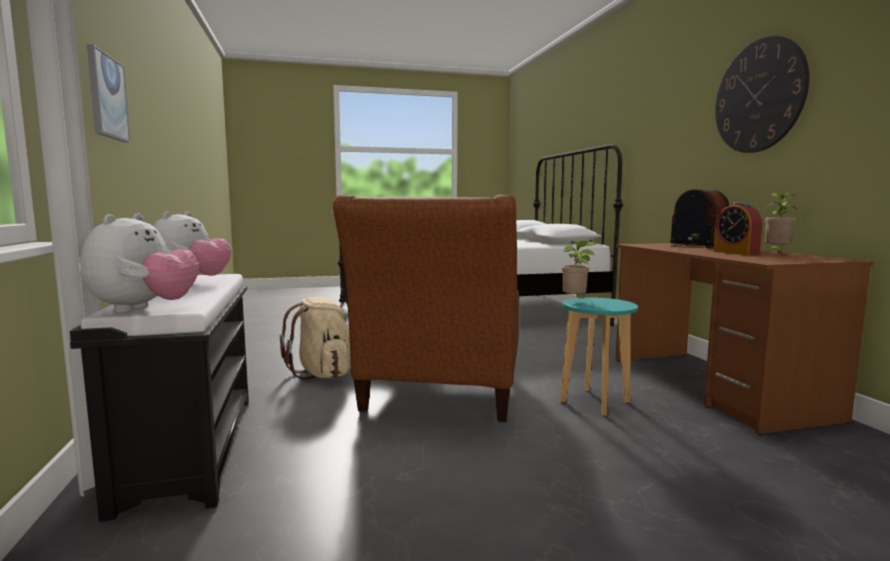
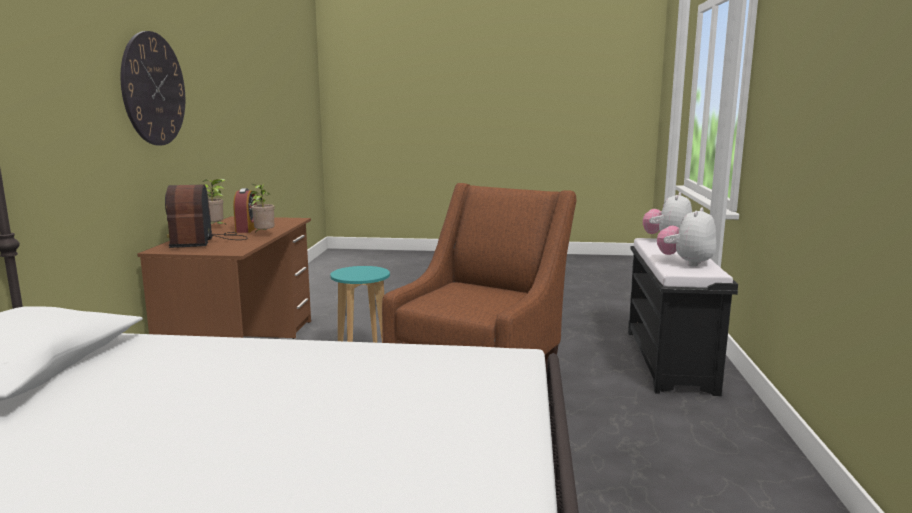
camera: 160 degrees left, 5 degrees up
picture [87,44,130,143] -> none
beige backpack [280,297,351,381] -> none
potted plant [562,241,596,299] -> potted plant moved to [251,183,275,233]

